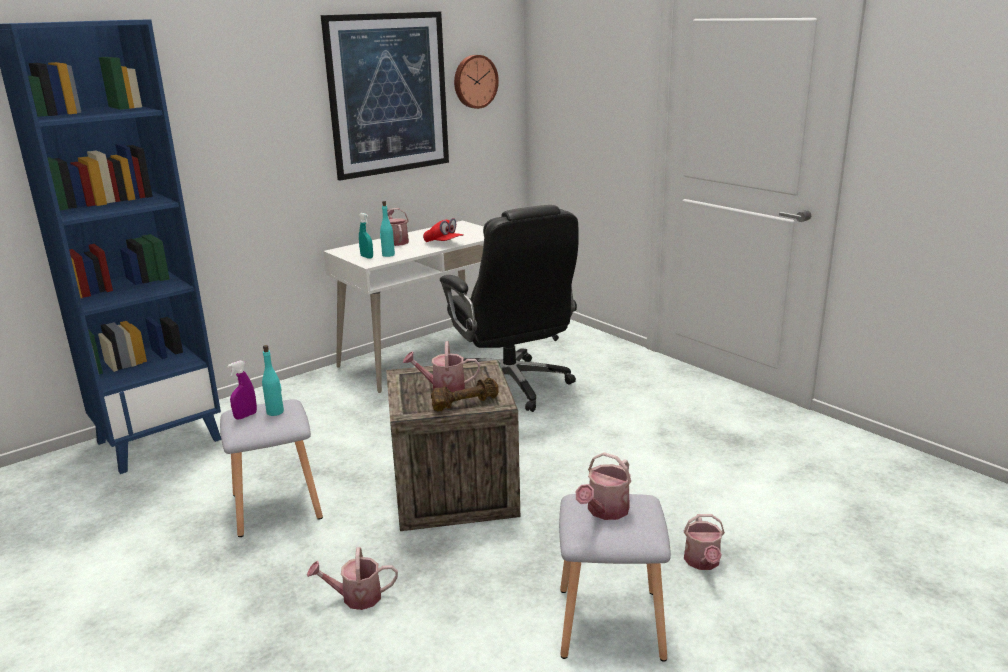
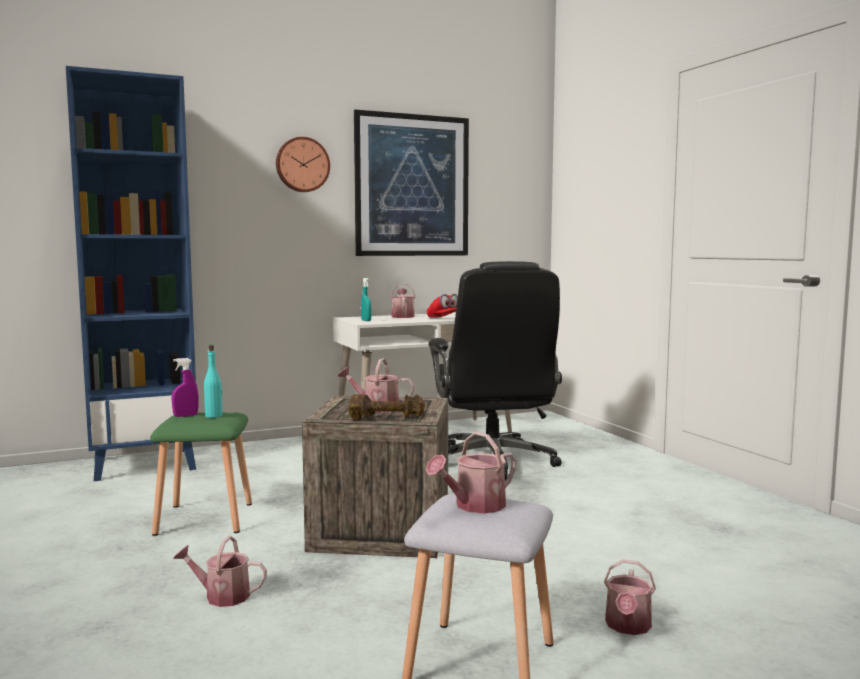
camera: 15 degrees right, 15 degrees down
grey stool [220,399,323,537] -> green stool [150,412,252,536]
turquoise bottle [380,201,395,257] -> none
wall clock [454,55,499,109] -> wall clock moved to [276,137,330,192]

